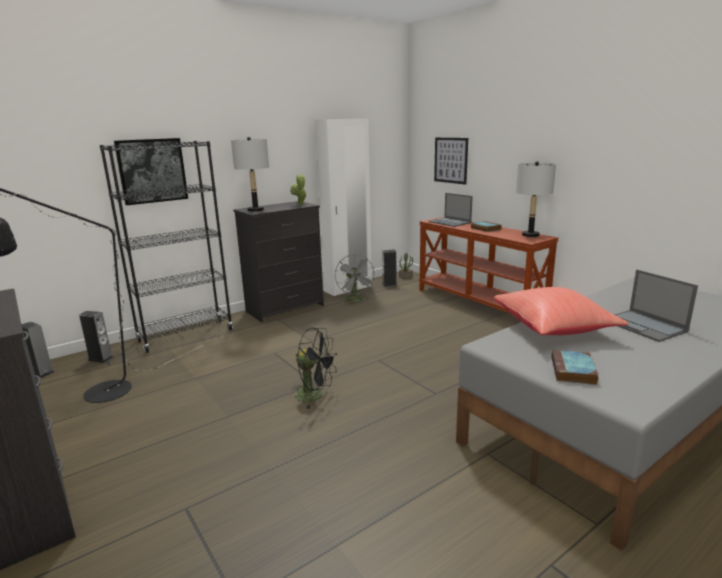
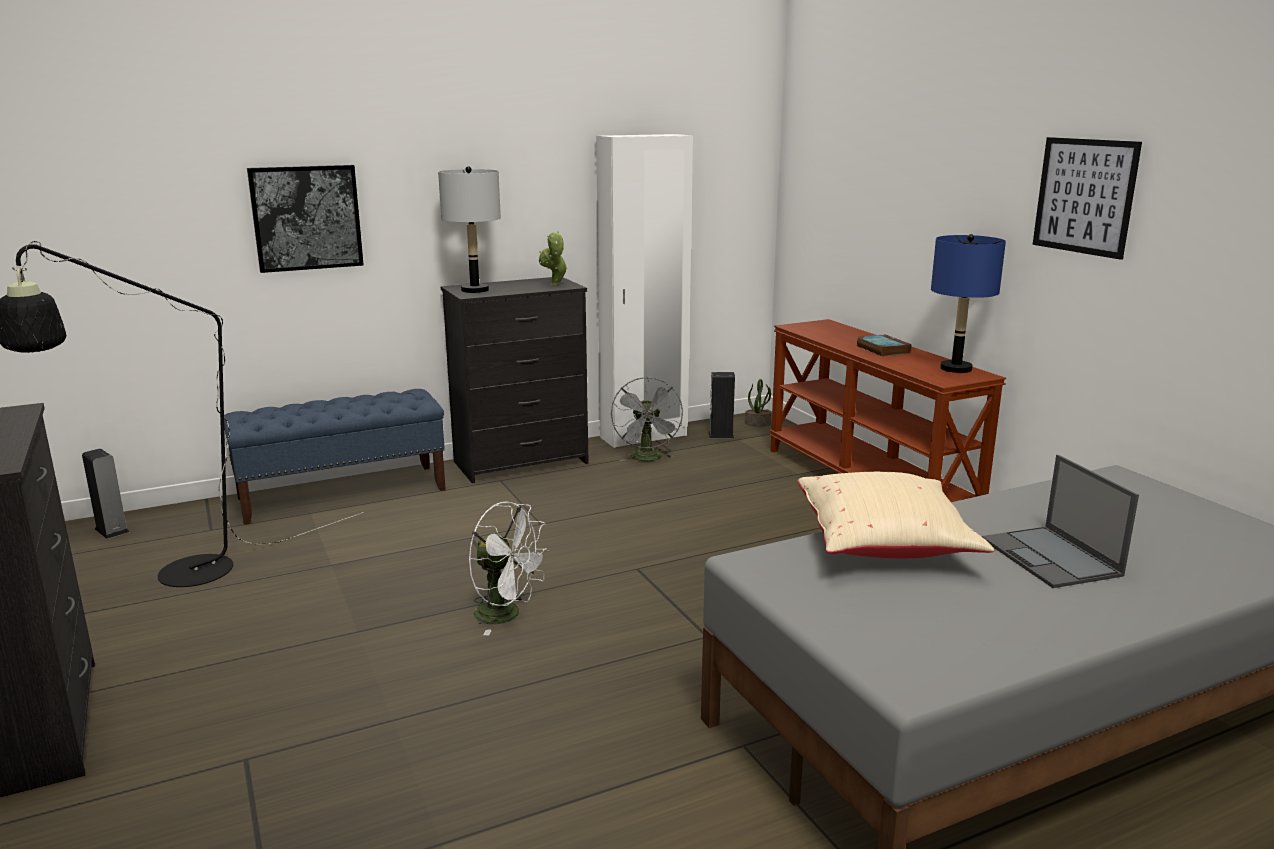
camera: 10 degrees right, 0 degrees up
speaker [79,311,113,363] -> none
black bookcase [100,141,233,353] -> blue bench [224,389,446,525]
black fan [292,328,337,409] -> white fan [469,502,550,635]
laptop [428,193,473,227] -> none
picture [434,138,468,185] -> picture moved to [1033,137,1142,260]
red pillow [494,287,629,335] -> beige pillow [797,472,994,558]
grey table lamp [516,161,556,237] -> blue table lamp [931,234,1006,373]
book [552,350,598,385] -> none

